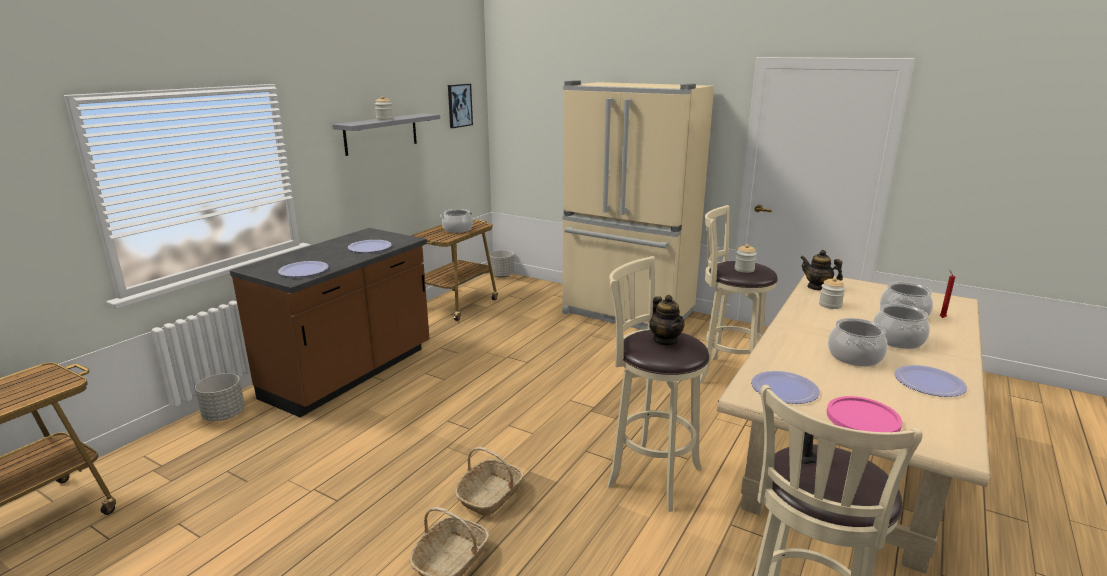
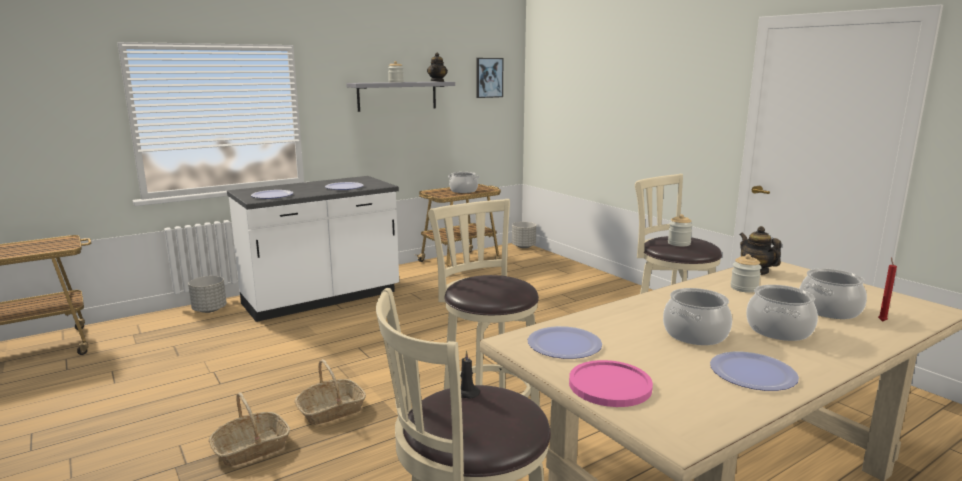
camera: 25 degrees right, 5 degrees down
brown counter [230,228,430,417] -> white counter [227,176,399,322]
beige fridge [562,80,714,330] -> none
teapot [649,295,685,346] -> teapot moved to [427,53,448,82]

